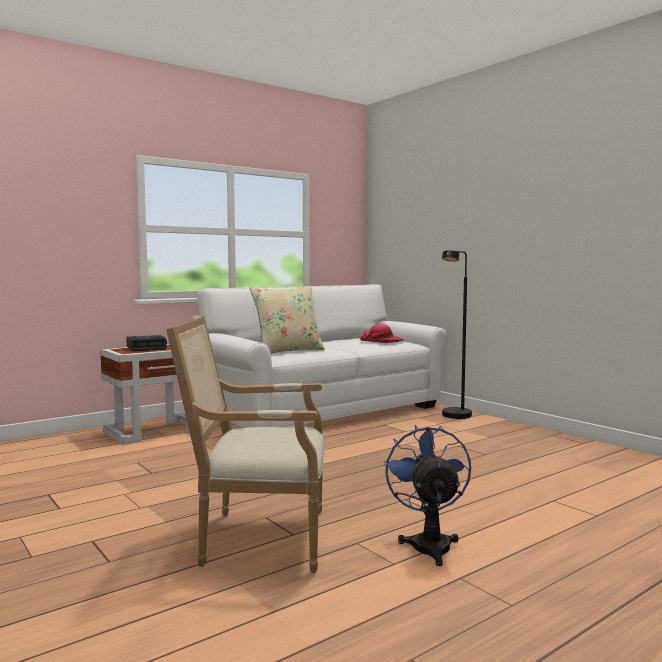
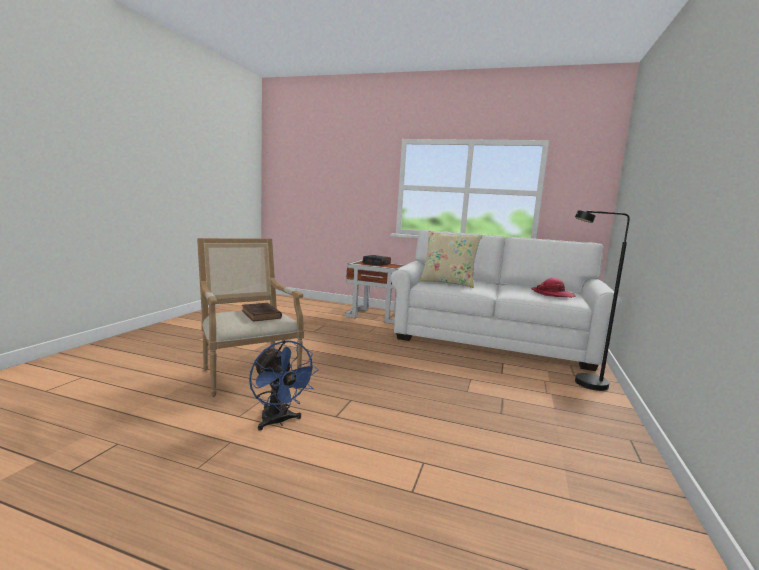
camera: 55 degrees right, 5 degrees up
blue fan [384,425,471,566] -> blue fan turned 90 degrees clockwise [249,340,319,431]
none -> brown book [242,303,282,321]

